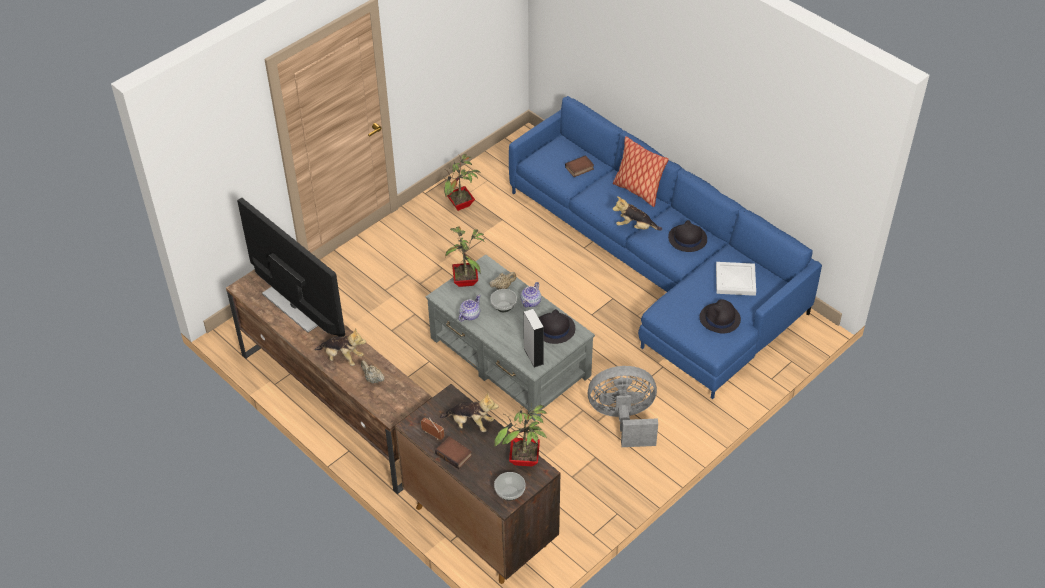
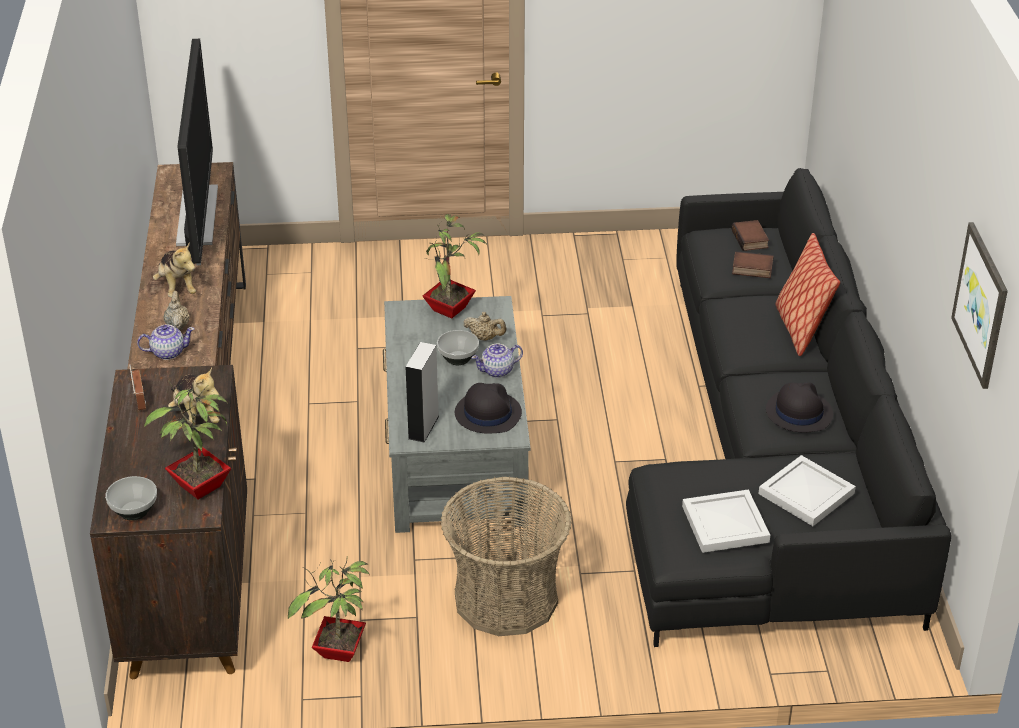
camera: 40 degrees right, 10 degrees down
book [435,437,472,469] -> book moved to [731,220,769,251]
potted plant [443,154,481,211] -> potted plant moved to [288,556,370,662]
teapot [459,295,480,321] -> teapot moved to [137,324,194,360]
blue sofa [509,96,822,399] -> black sofa [626,168,951,647]
grey fan [588,366,658,447] -> basket [441,476,572,636]
plush toy [612,196,662,230] -> none
black hat [700,299,741,334] -> white tray [682,489,770,553]
none -> picture [951,222,1008,389]

